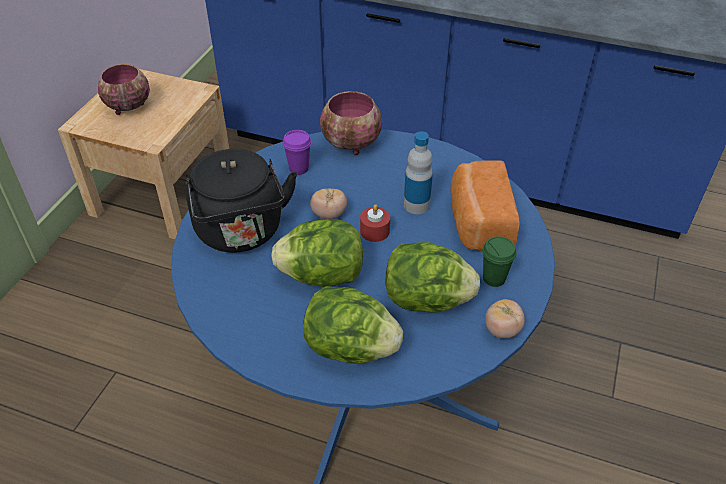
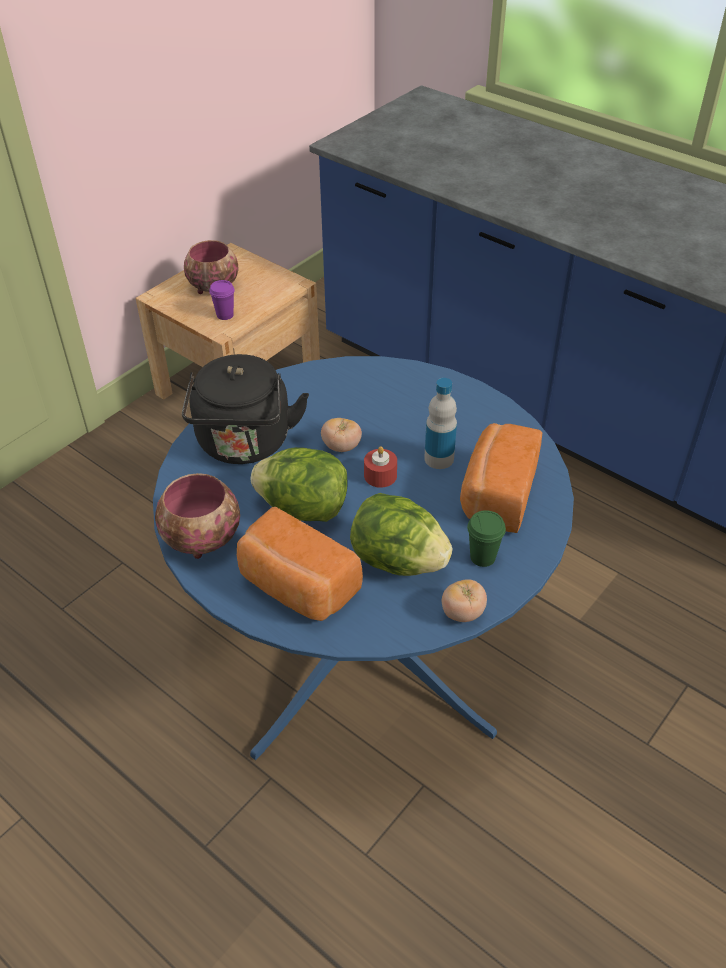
camera: 20 degrees right, 0 degrees up
purple cup [282,130,311,175] -> purple cup moved to [209,280,235,320]
lettuce [303,286,403,364] -> bread [237,507,363,621]
bowl [320,91,382,155] -> bowl moved to [155,473,240,559]

